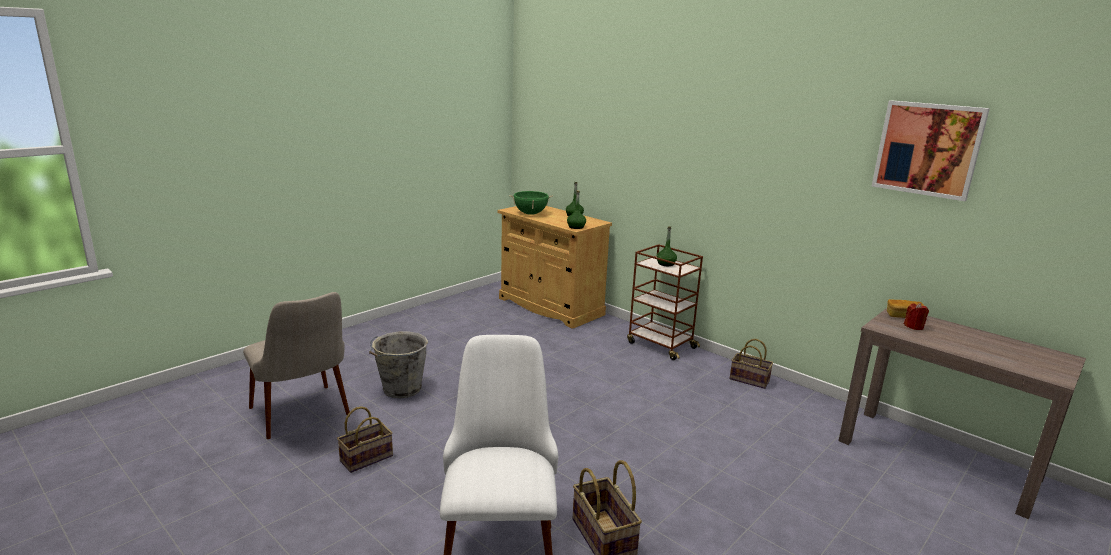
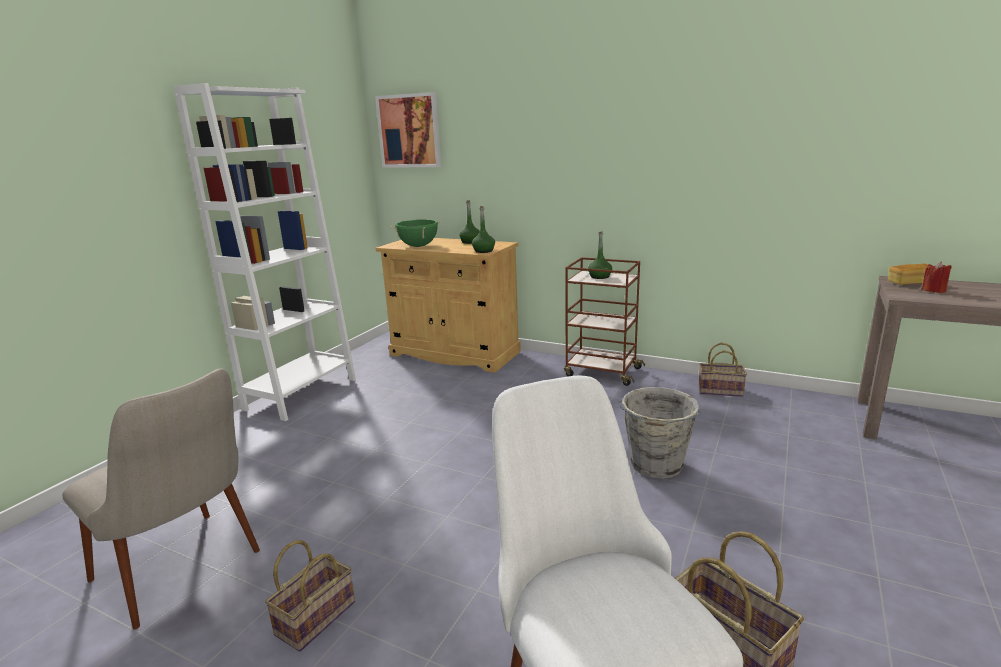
camera: 15 degrees left, 0 degrees up
grey bucket [369,332,428,398] -> grey bucket moved to [617,387,701,479]
picture [872,100,990,201] -> picture moved to [375,92,441,168]
none -> white bookcase [173,83,356,421]

